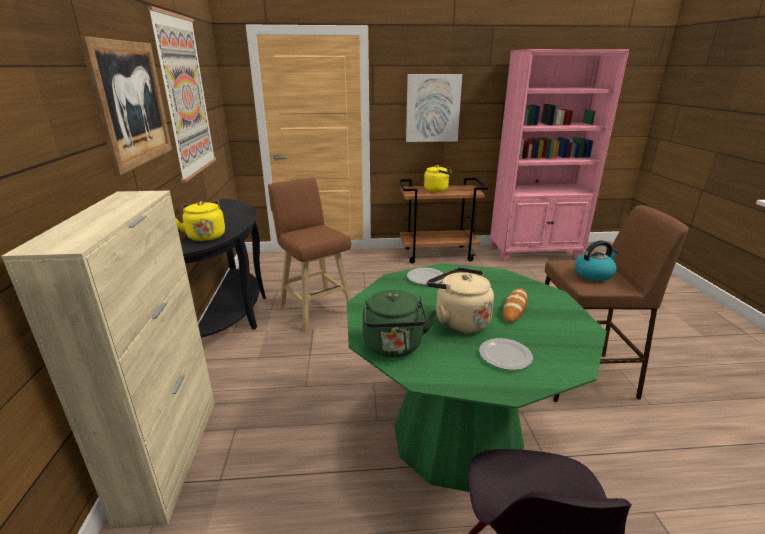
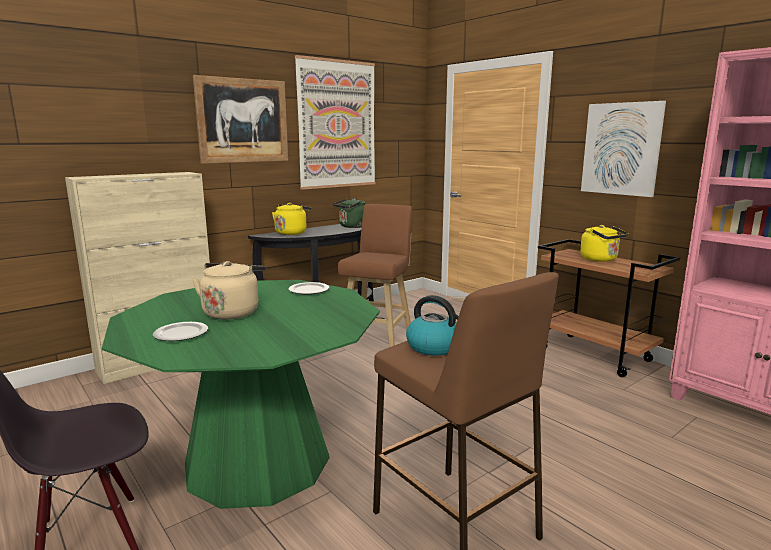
camera: 55 degrees right, 10 degrees down
green kettle [363,290,437,357] -> green kettle moved to [333,198,366,228]
bread [503,288,527,323] -> none

